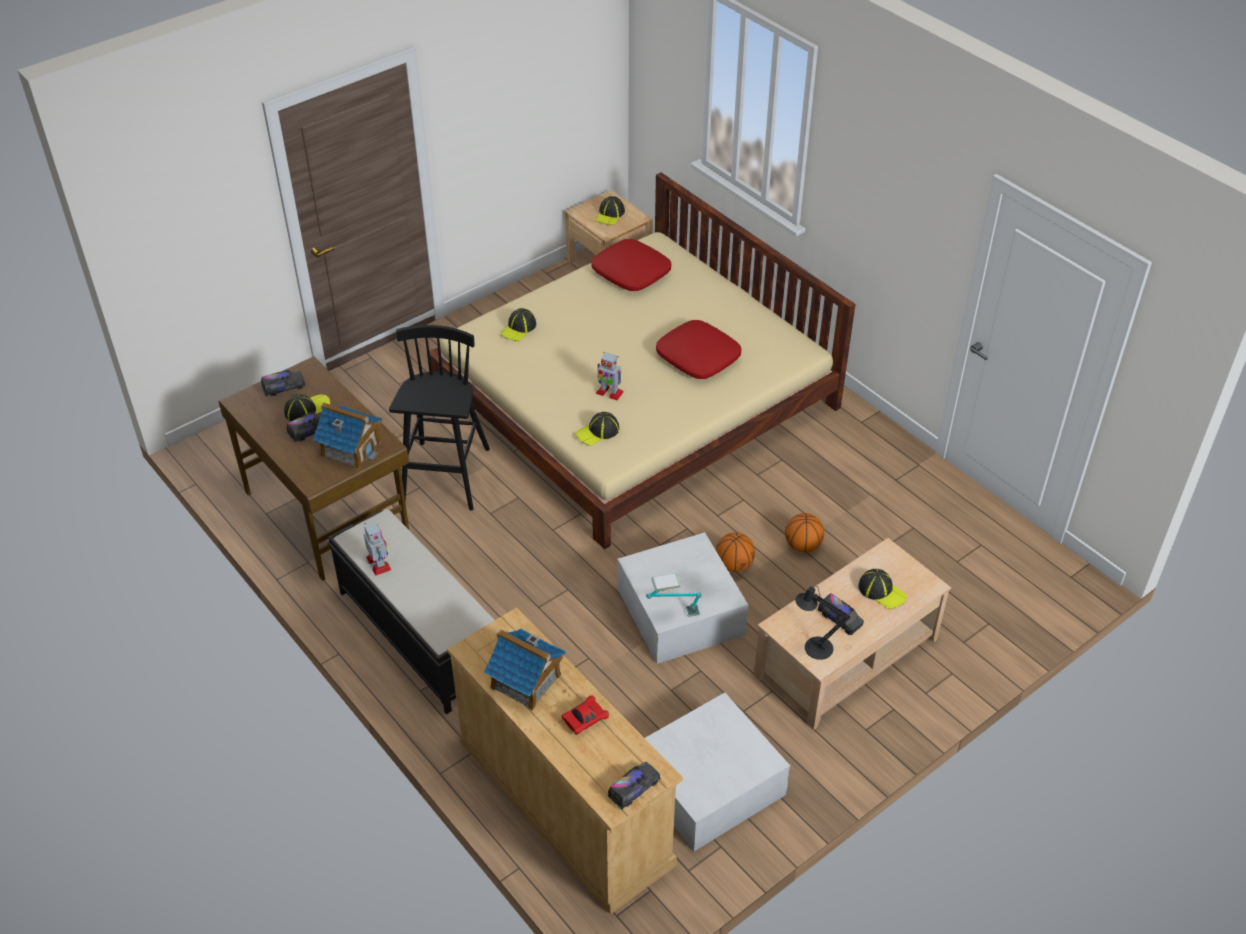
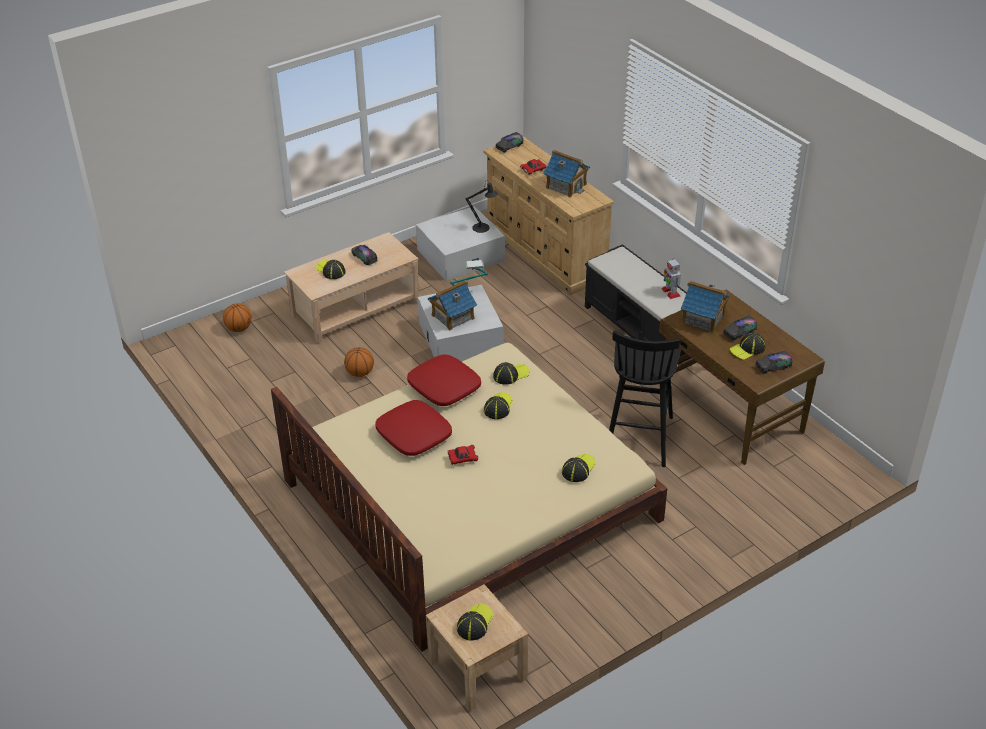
camera: 175 degrees left, 5 degrees down
red pillow [591,239,671,291] -> red pillow moved to [407,355,481,406]
toy robot [595,352,624,401] -> cap [484,392,513,419]
basketball [716,532,755,572] -> basketball moved to [223,303,252,332]
black table lamp [795,586,850,660] -> black table lamp moved to [466,182,498,233]
none -> toy house [428,280,477,330]
none -> red toy car [448,445,479,465]

